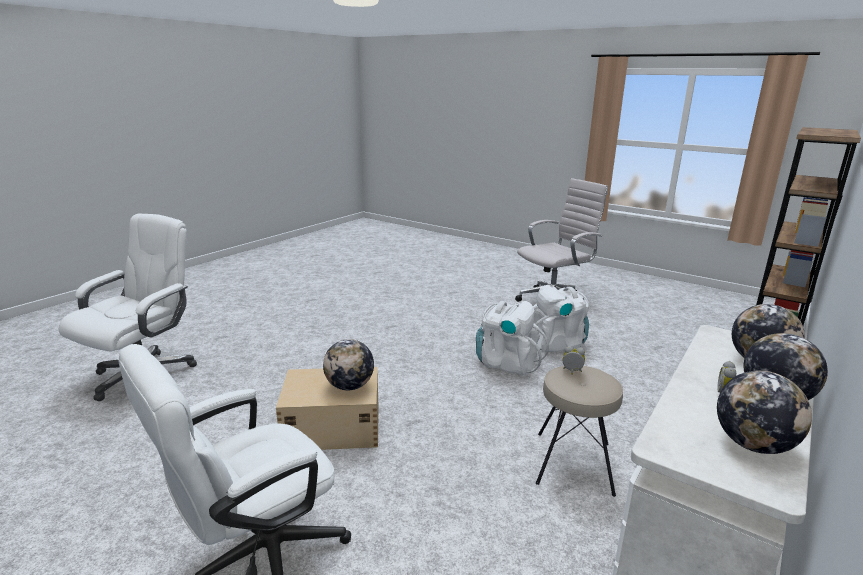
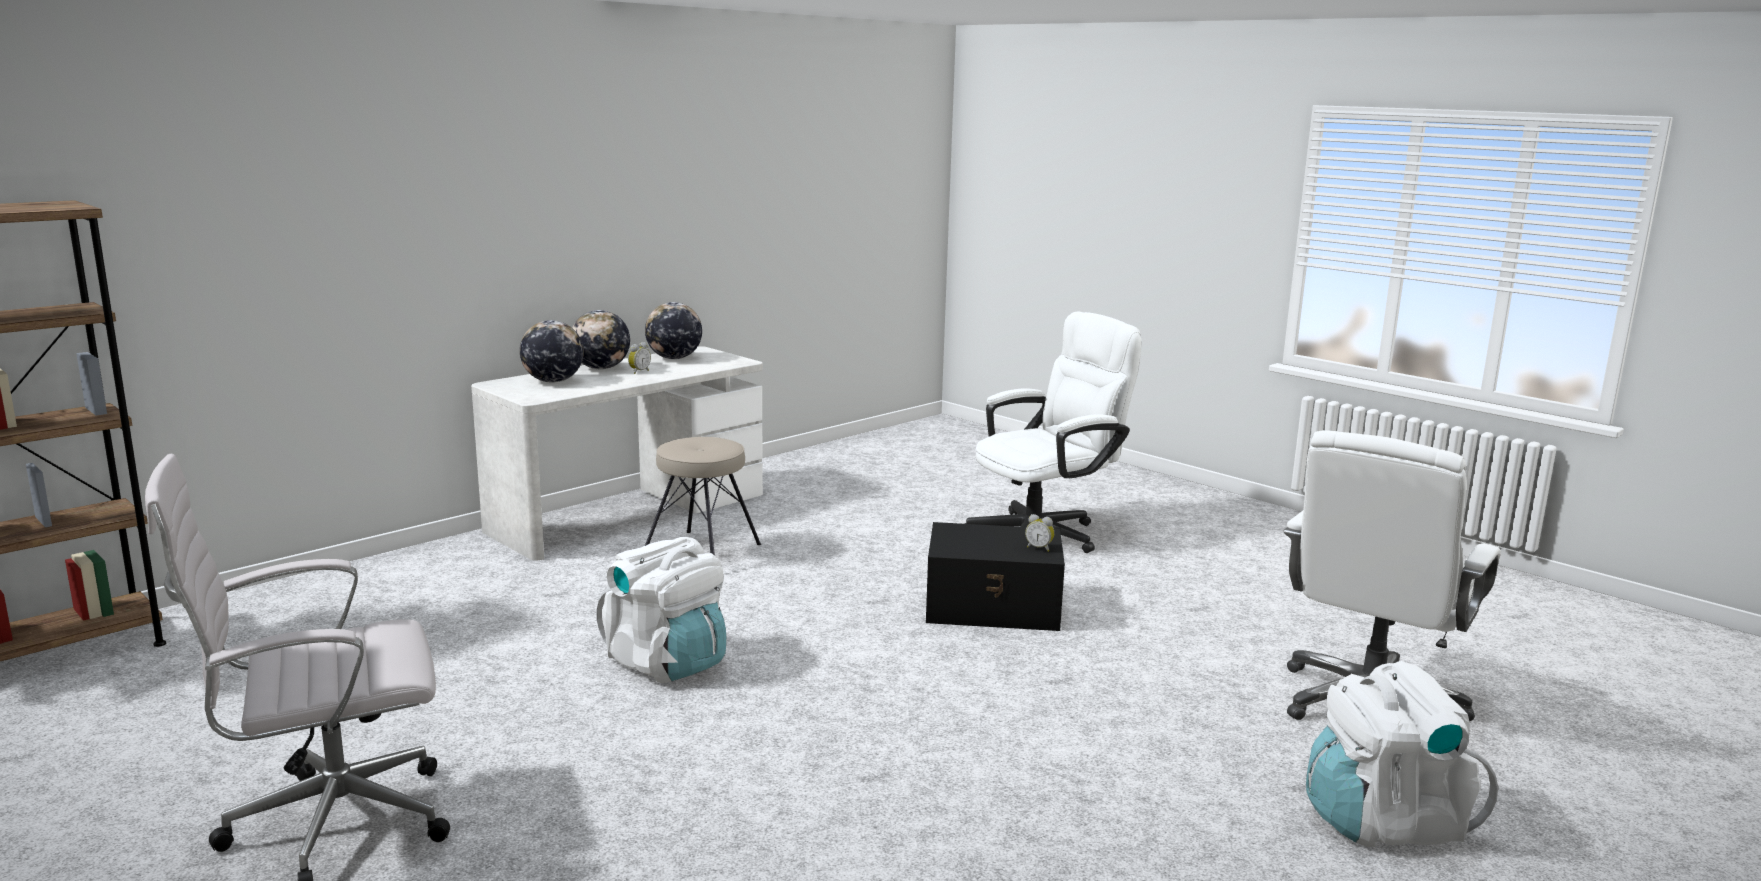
camera: 170 degrees left, 5 degrees down
beige storage box [276,367,379,450] -> black storage box [926,522,1065,631]
globe [323,339,374,390] -> none
white backpack [533,285,589,353] -> white backpack moved to [1306,661,1498,847]
alarm clock [563,346,585,375] -> alarm clock moved to [1025,514,1054,552]

